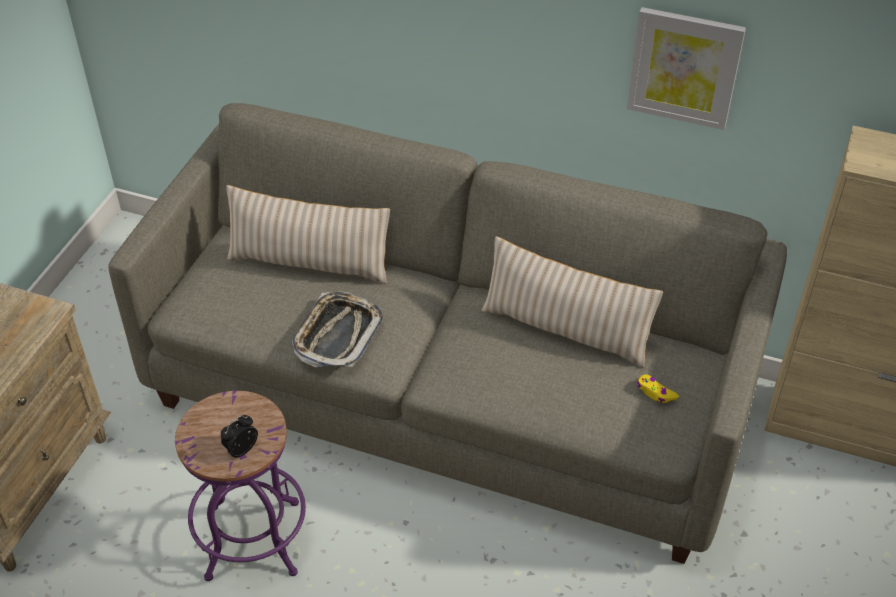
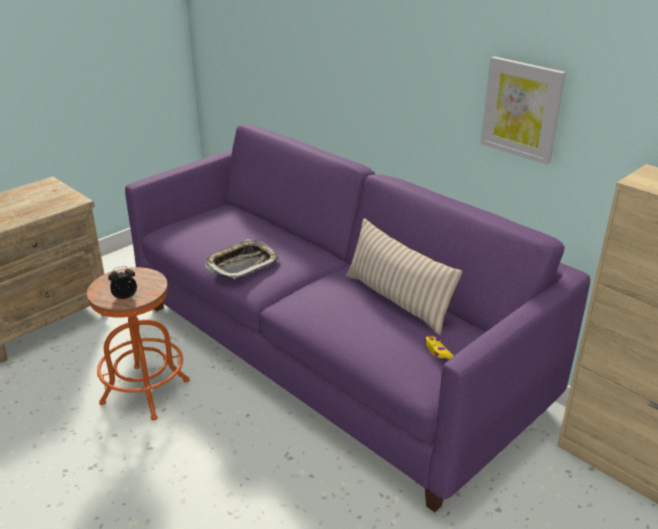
camera: 25 degrees right, 15 degrees down
grey sofa [108,103,787,564] -> purple sofa [125,125,590,512]
purple stool [175,391,306,581] -> orange stool [87,267,190,420]
beige pillow [226,185,390,284] -> none

